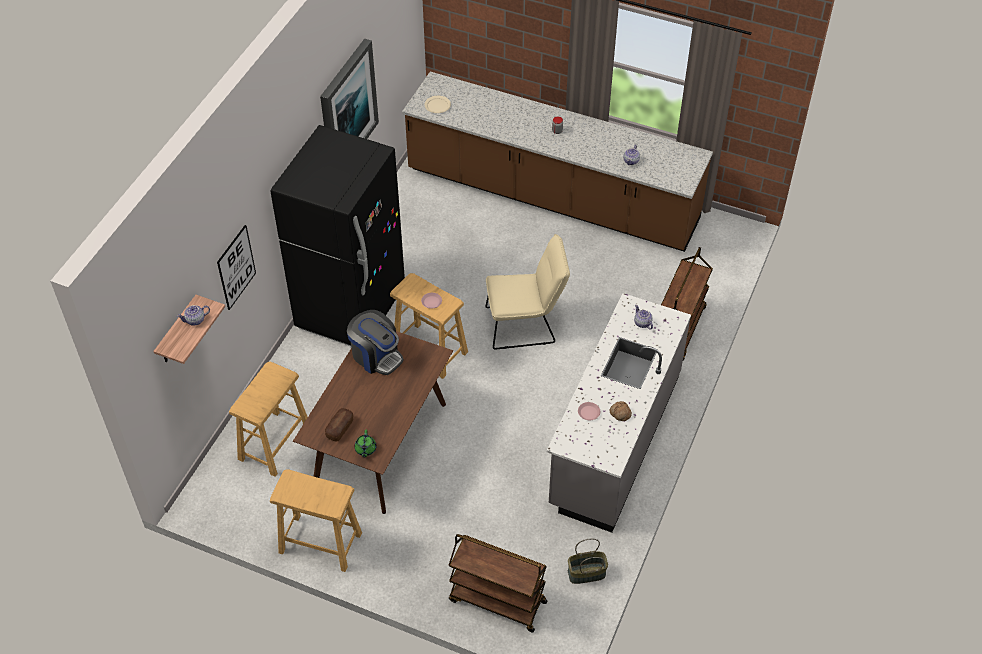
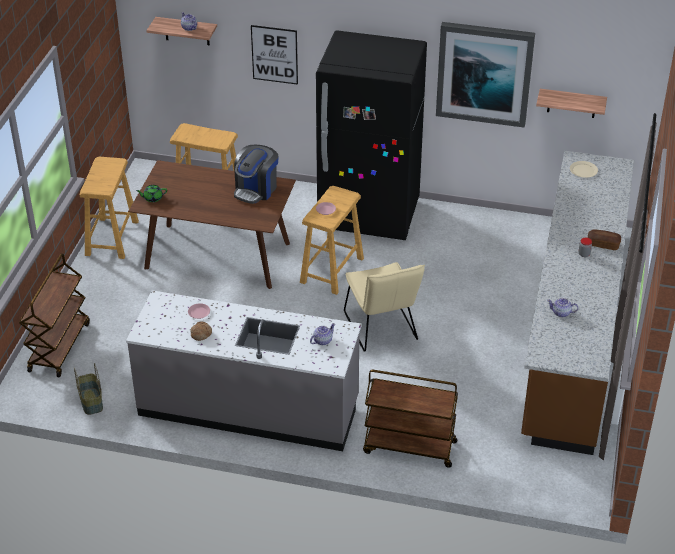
camera: 80 degrees right, 10 degrees down
bread [325,408,353,442] -> bread moved to [588,230,621,250]
none -> shelf [536,89,607,118]

